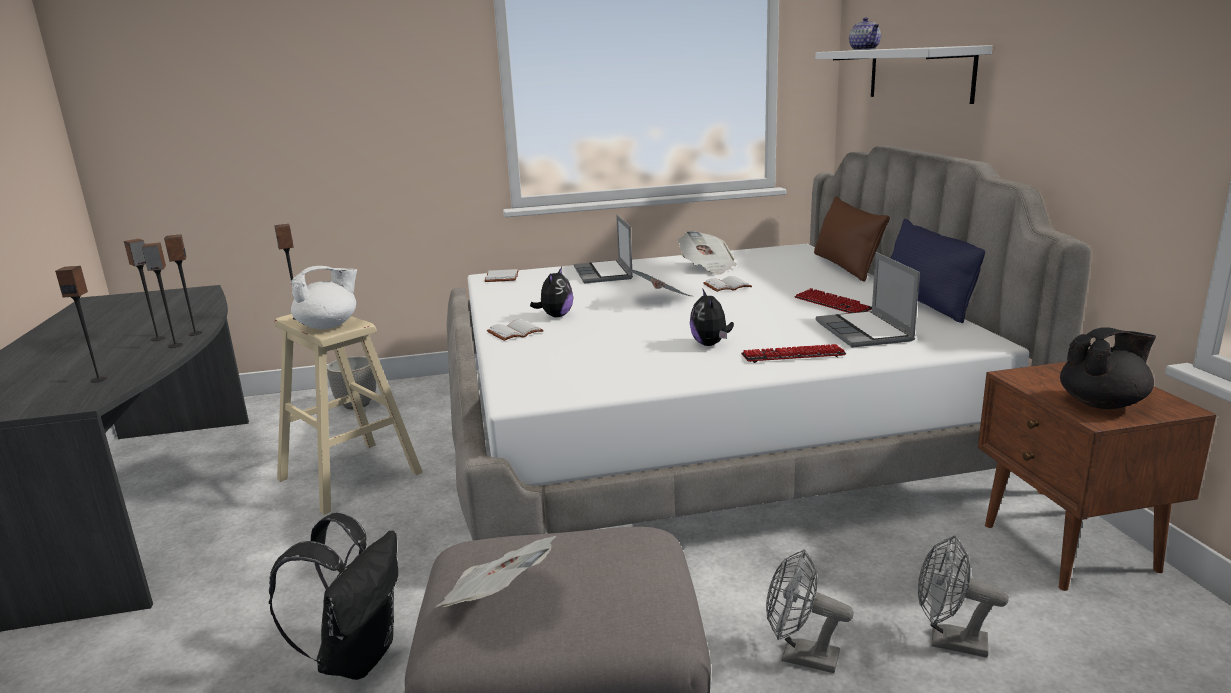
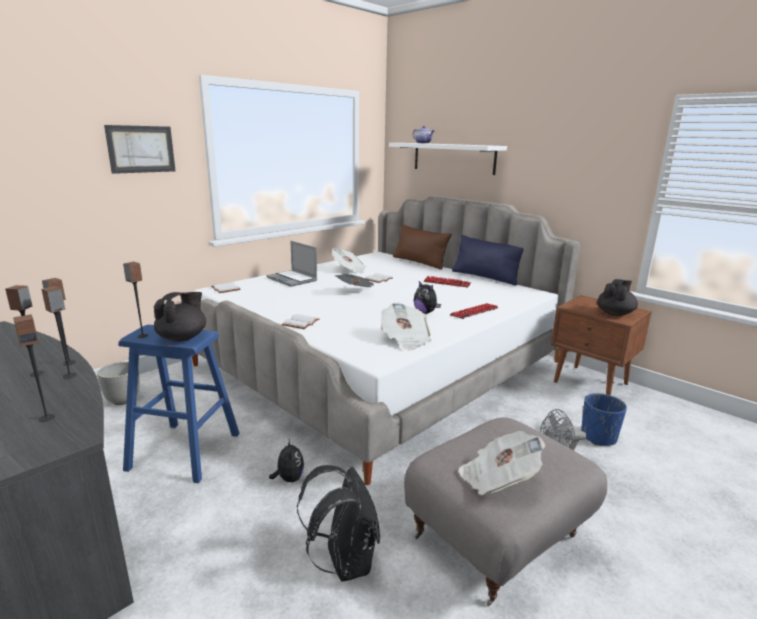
camera: 35 degrees left, 0 degrees up
beige stool [274,314,423,515] -> blue stool [118,325,240,483]
white teapot [291,266,357,329] -> black teapot [154,292,206,342]
plush toy [530,267,573,317] -> plush toy moved to [269,439,304,482]
laptop [816,252,920,348] -> none
grey fan [918,535,1009,658] -> blue planter [581,393,627,446]
none -> picture [104,125,175,174]
none -> newspaper [381,302,432,351]

